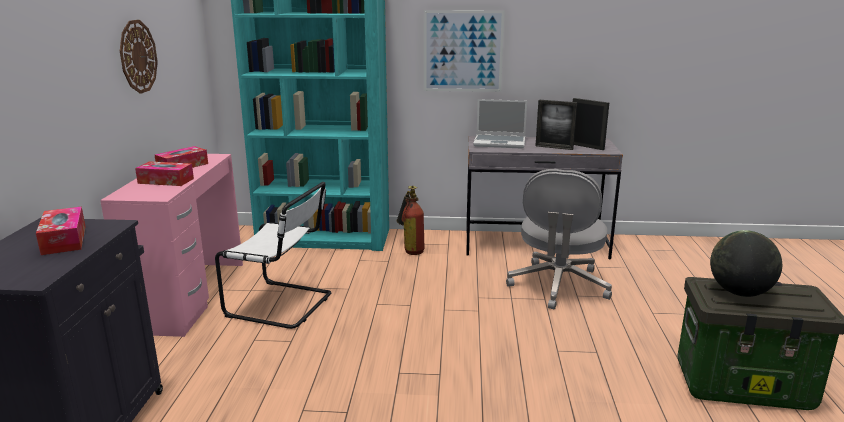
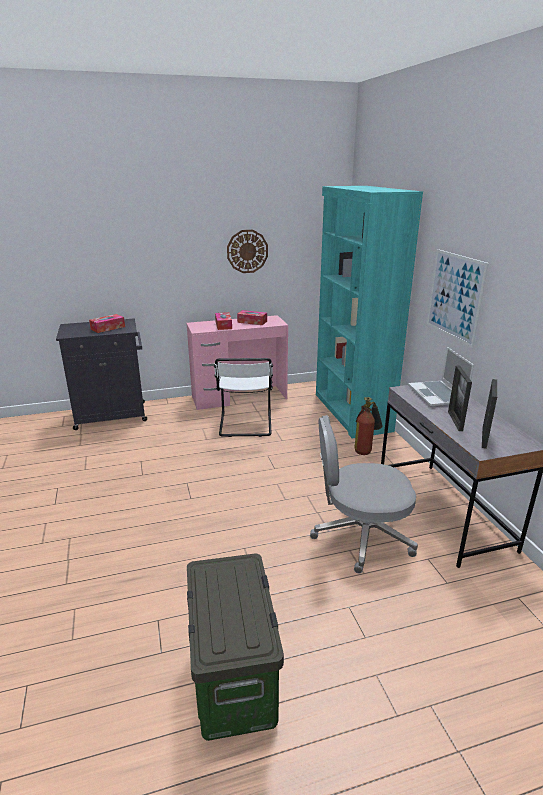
camera: 70 degrees right, 5 degrees up
globe [710,230,782,297] -> none

